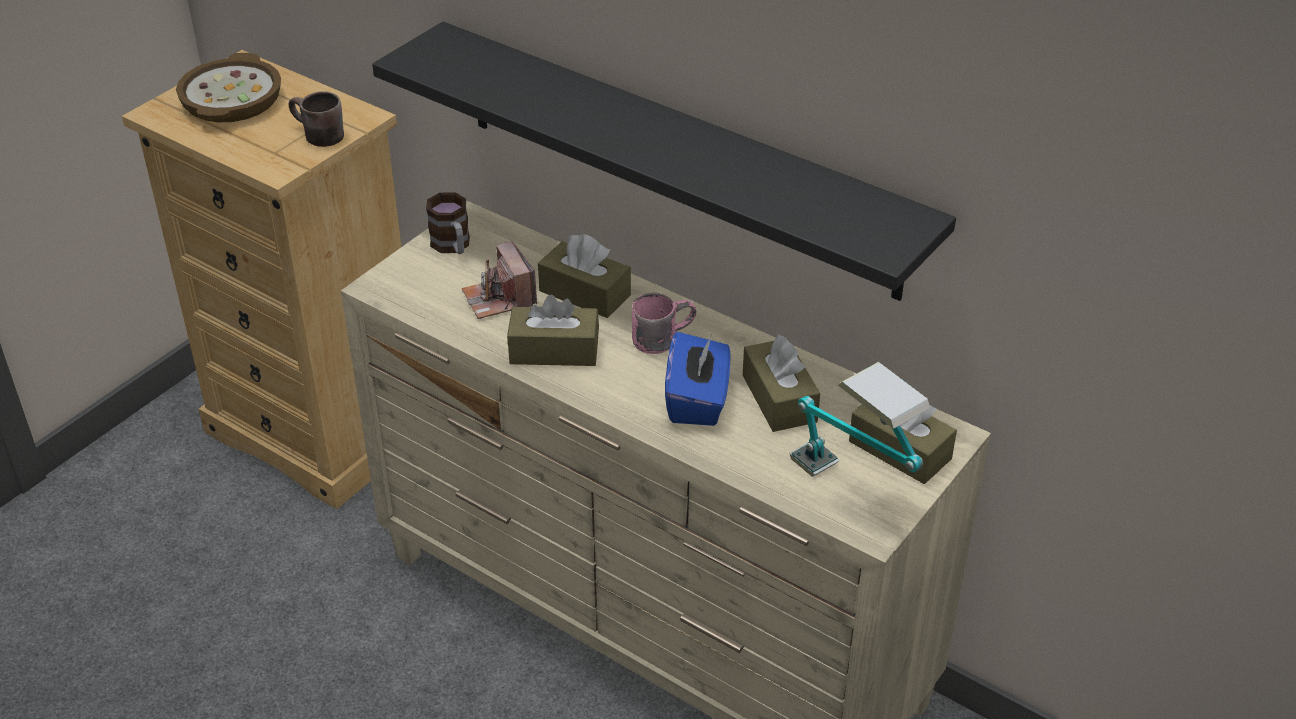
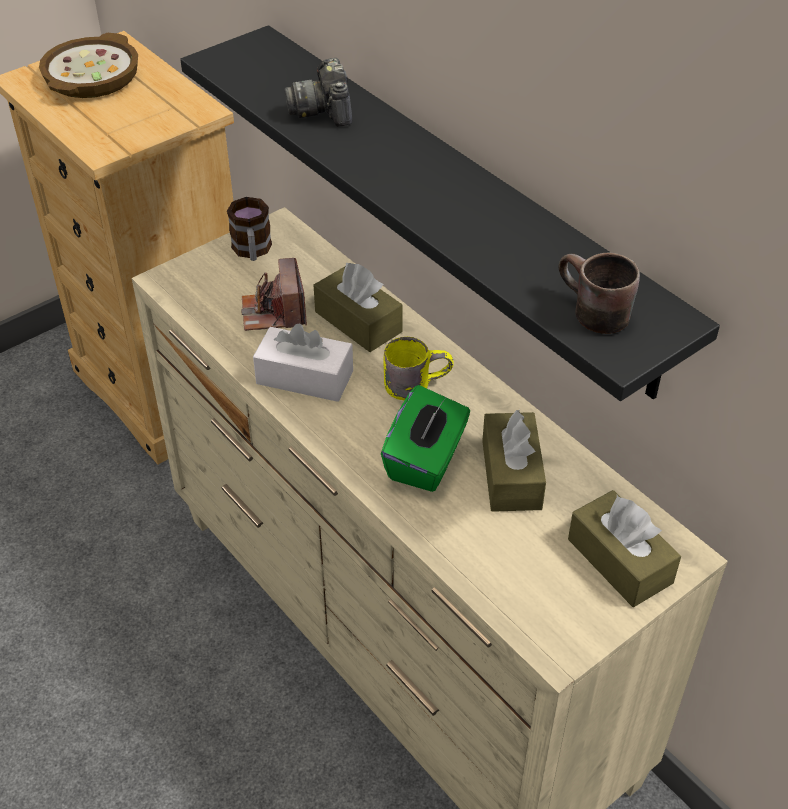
camera: 15 degrees right, 5 degrees up
brown mug [288,91,344,147] -> brown mug moved to [559,252,640,334]
brown tissue box [507,295,599,366] -> white tissue box [253,324,353,402]
pink mug [632,293,696,354] -> yellow mug [383,337,454,400]
blue tissue box [665,332,731,426] -> green tissue box [381,385,470,492]
table lamp [789,362,930,477] -> none
none -> camera [284,58,352,127]

